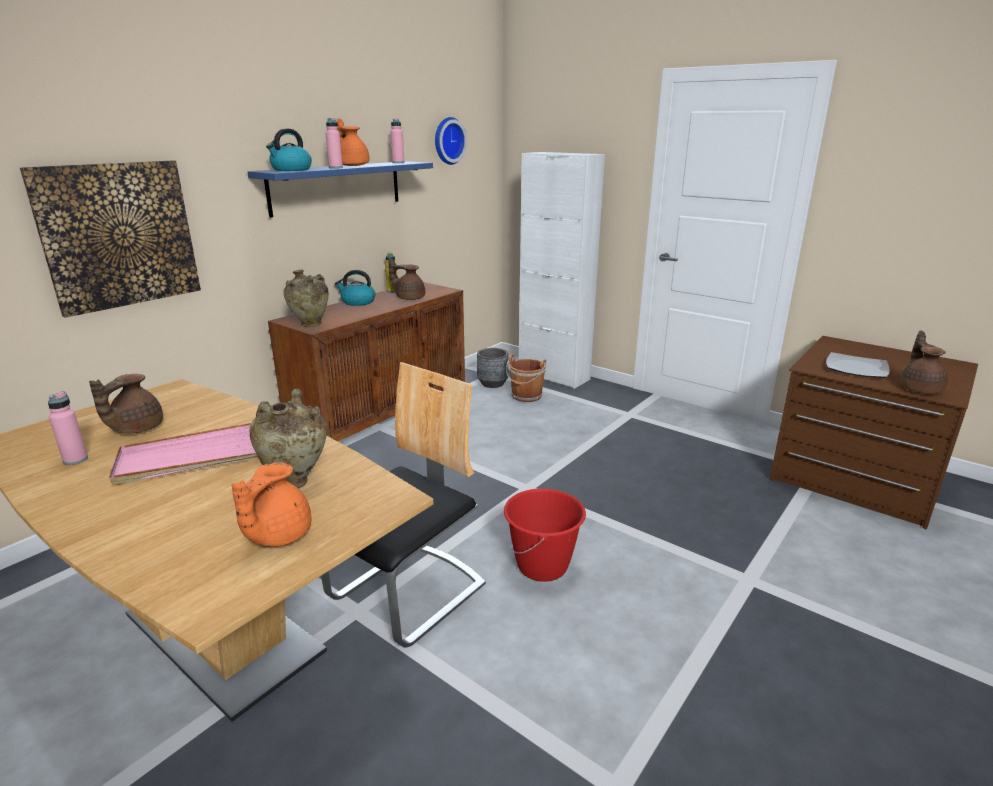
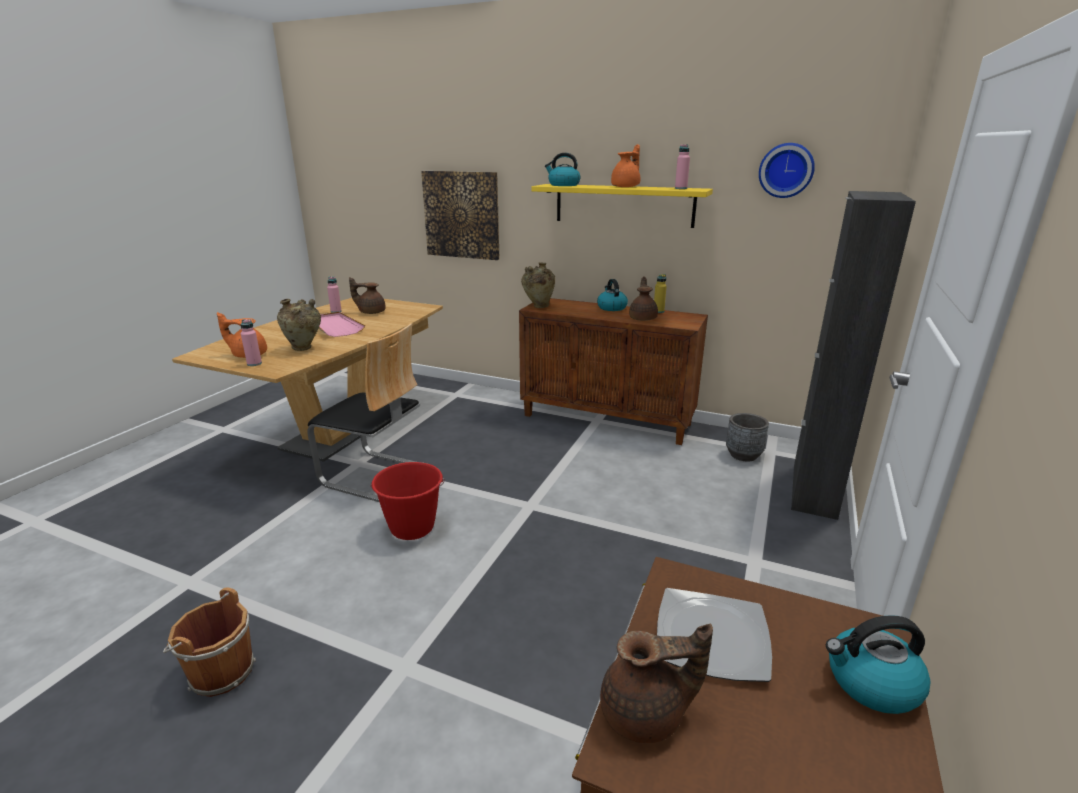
camera: 75 degrees right, 0 degrees up
blue shelf [247,161,433,218] -> yellow shelf [531,184,713,228]
pink bottle [325,118,343,169] -> pink bottle moved to [241,319,262,366]
brown bucket [506,354,546,402] -> brown bucket moved to [163,587,256,697]
white cabinet [519,152,605,389] -> black cabinet [791,191,916,520]
none -> kettle [826,615,930,714]

